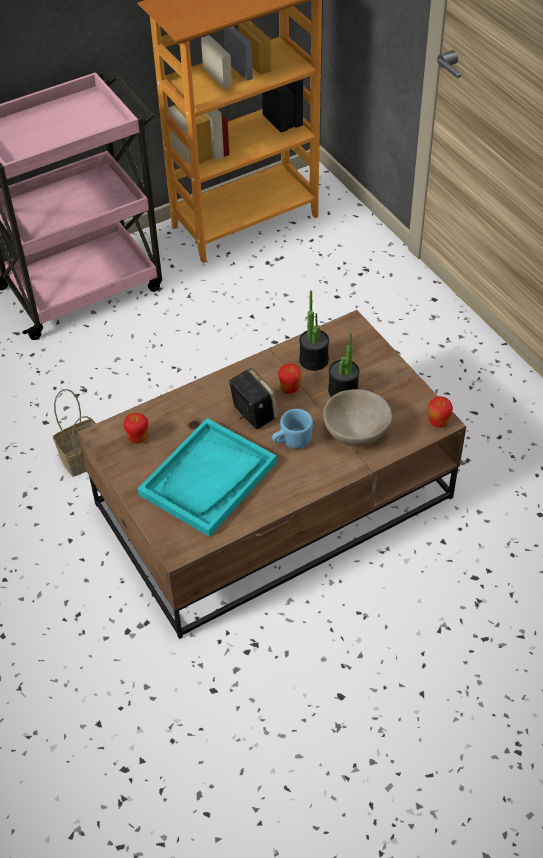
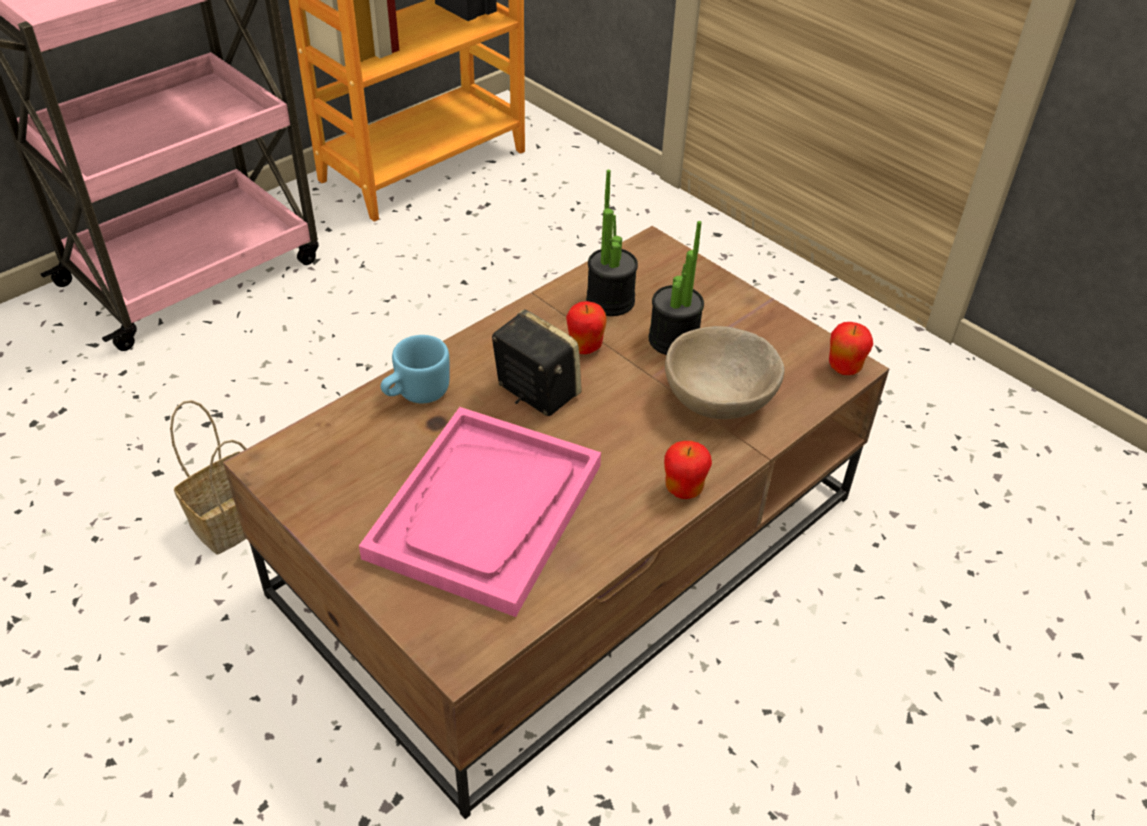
camera: 15 degrees left, 5 degrees down
apple [123,413,148,444] -> apple moved to [664,441,712,499]
turquoise tray [138,418,277,537] -> pink tray [359,407,601,617]
blue mug [272,409,313,449] -> blue mug moved to [381,335,449,404]

